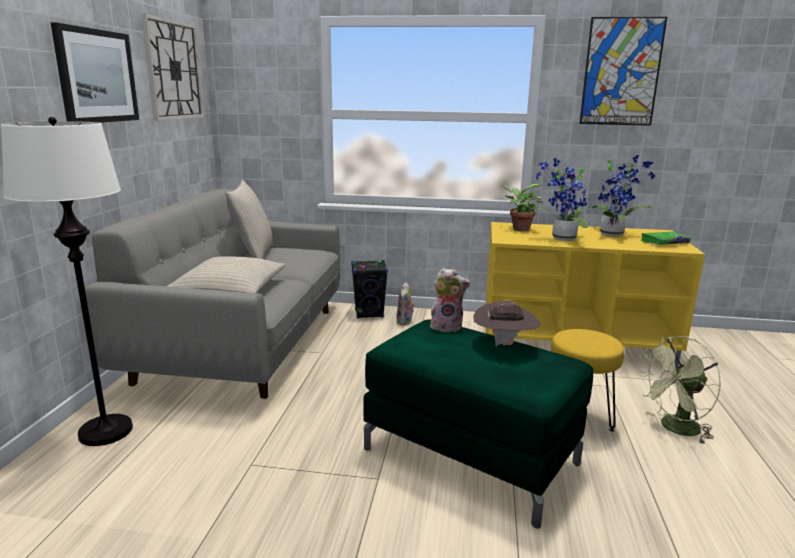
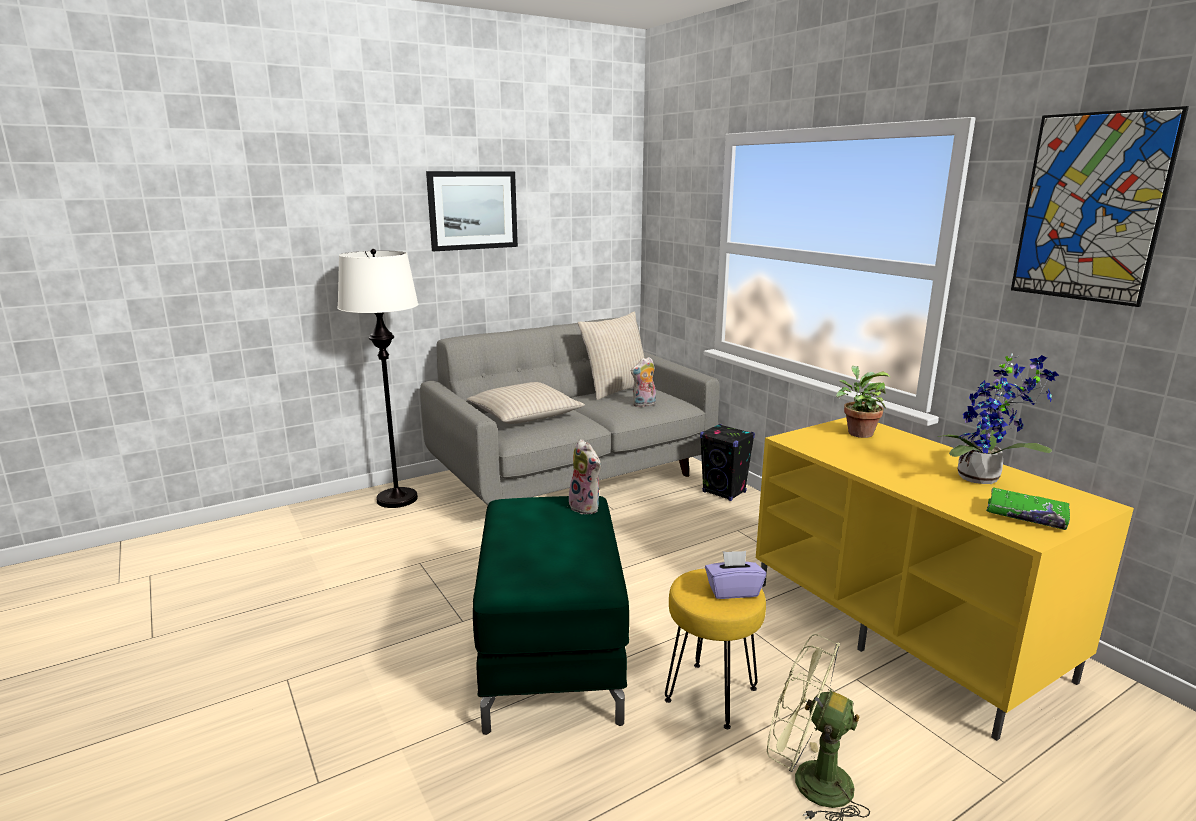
camera: 50 degrees right, 0 degrees up
wall clock [141,13,204,121] -> none
plush toy [396,282,415,326] -> plush toy moved to [630,357,656,407]
brown hat [473,301,541,347] -> none
potted plant [529,158,588,241] -> none
none -> purple tissue box [705,551,766,599]

